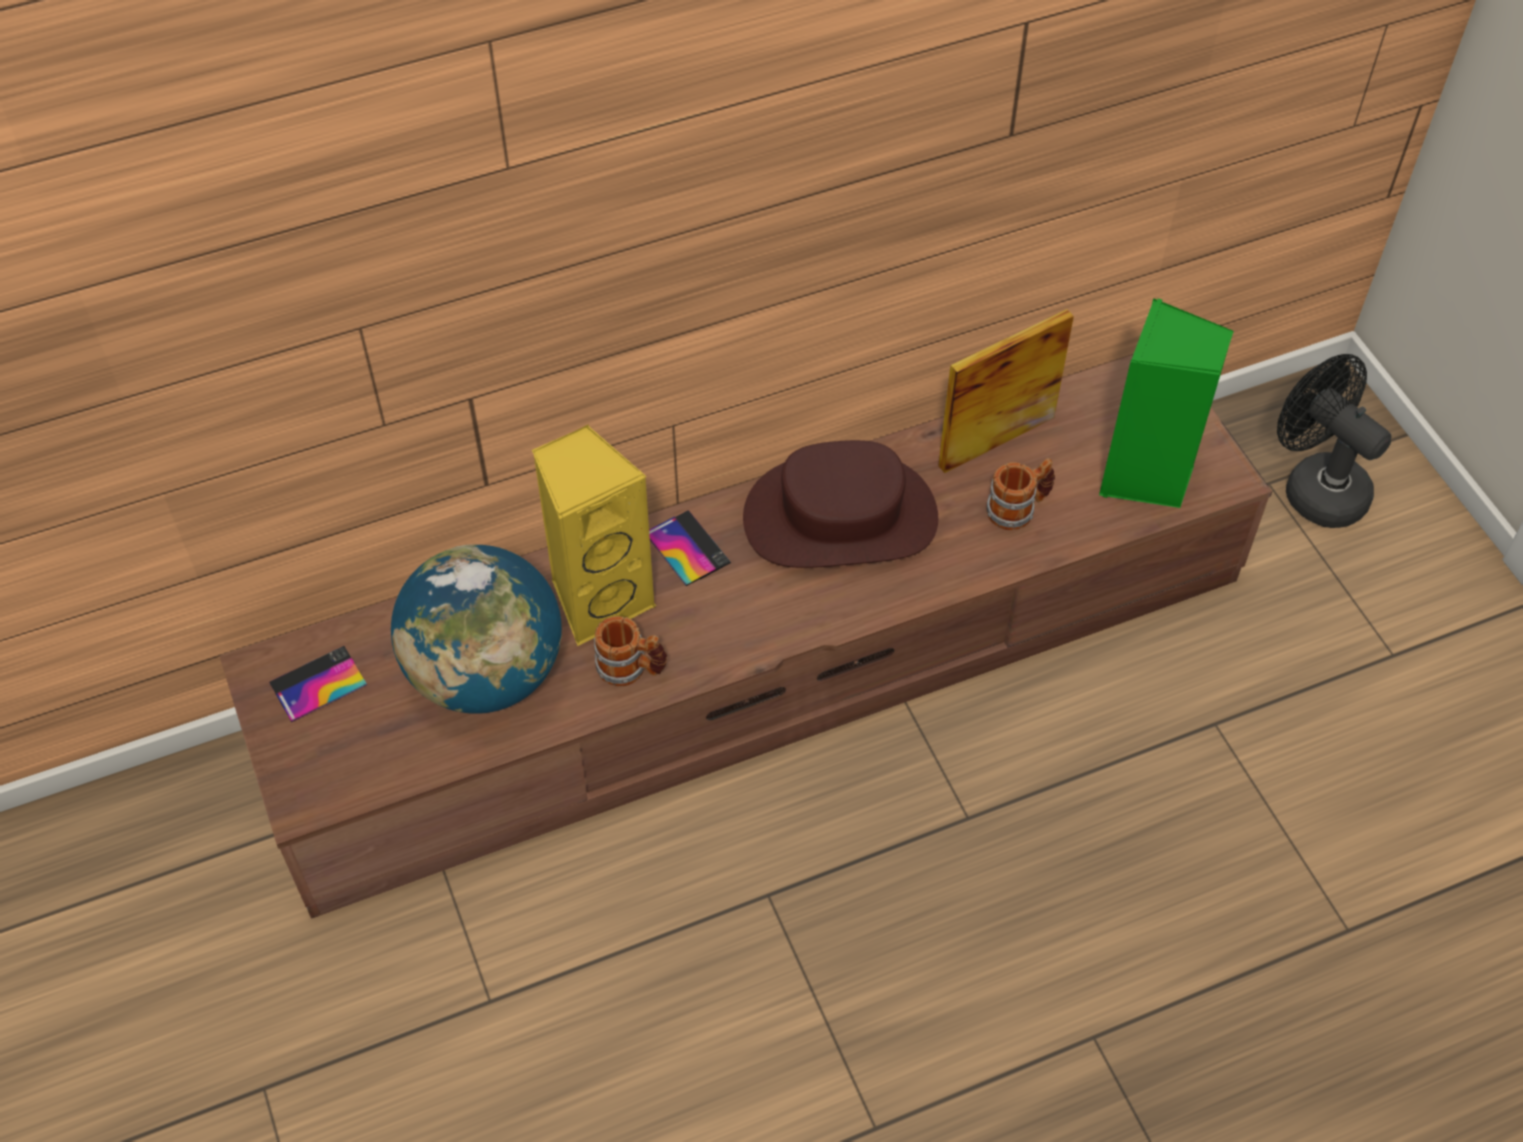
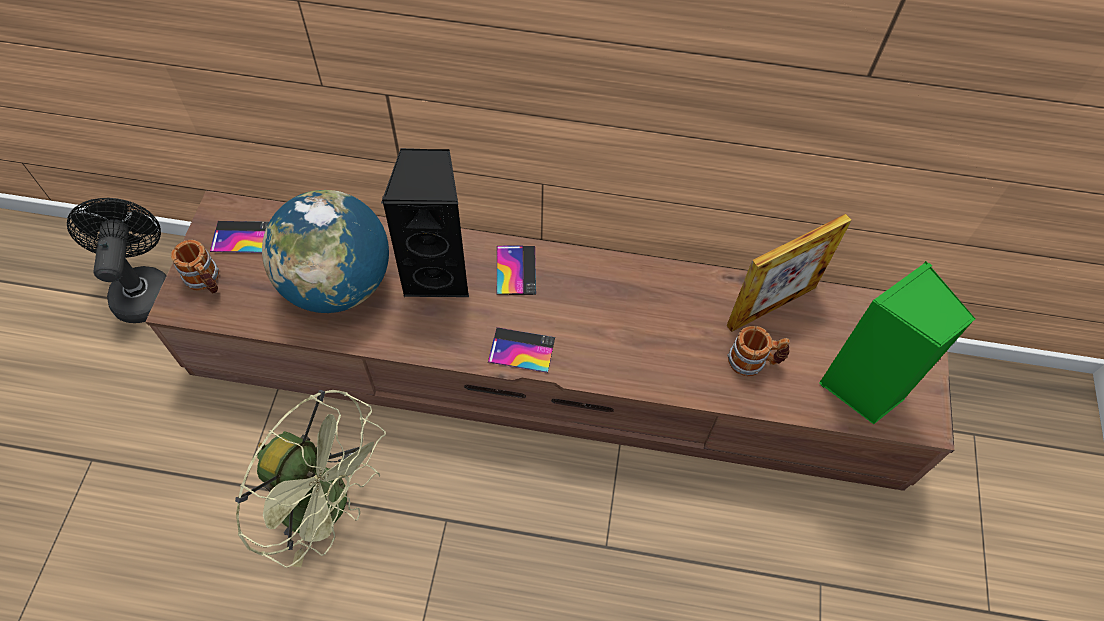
camera: 30 degrees right, 5 degrees up
yellow speaker [532,424,657,646] -> black speaker [381,148,469,297]
mug [594,616,667,686] -> mug moved to [171,240,219,293]
brown hat [743,440,938,568] -> none
picture frame [938,309,1074,473] -> picture frame turned 150 degrees clockwise [727,214,852,332]
black fan [1277,354,1391,528] -> black fan moved to [67,198,167,323]
none -> green fan [235,390,386,568]
none -> phone [488,327,555,373]

